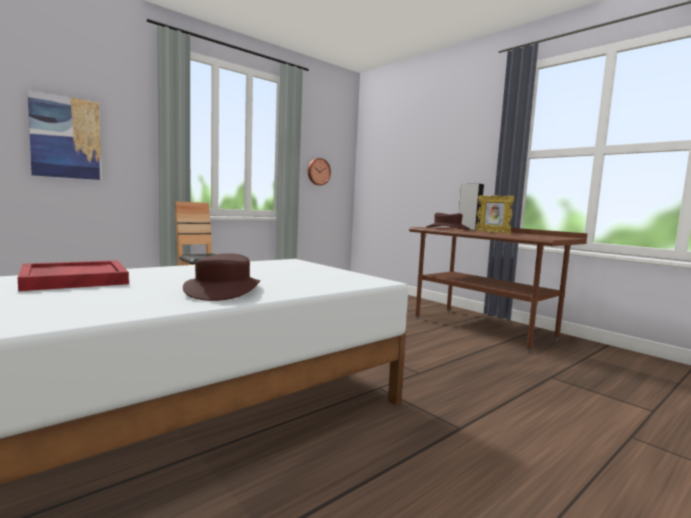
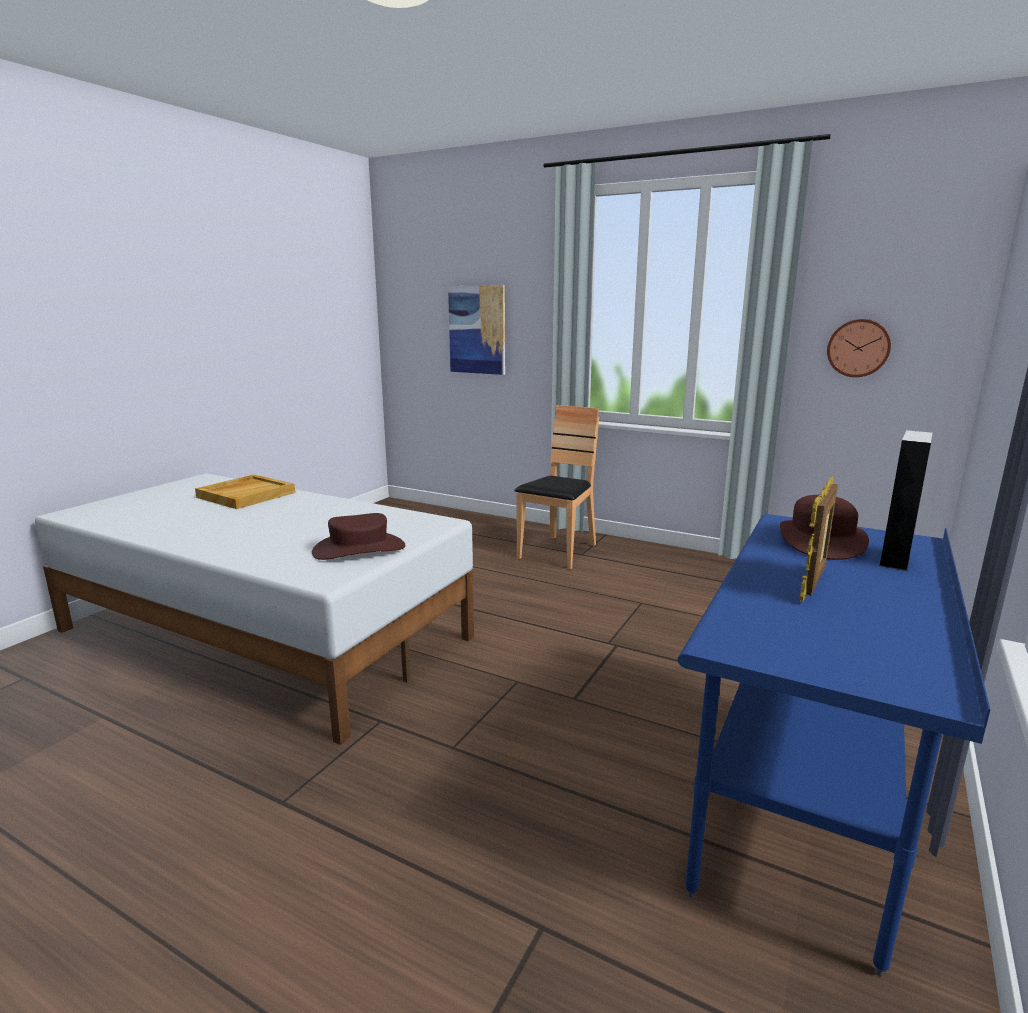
camera: 70 degrees right, 10 degrees up
red tray [18,260,129,291] -> beige tray [195,474,295,509]
brown hat [183,253,260,301] -> brown hat moved to [312,513,405,560]
brown desk [409,227,588,353] -> blue desk [678,514,990,976]

